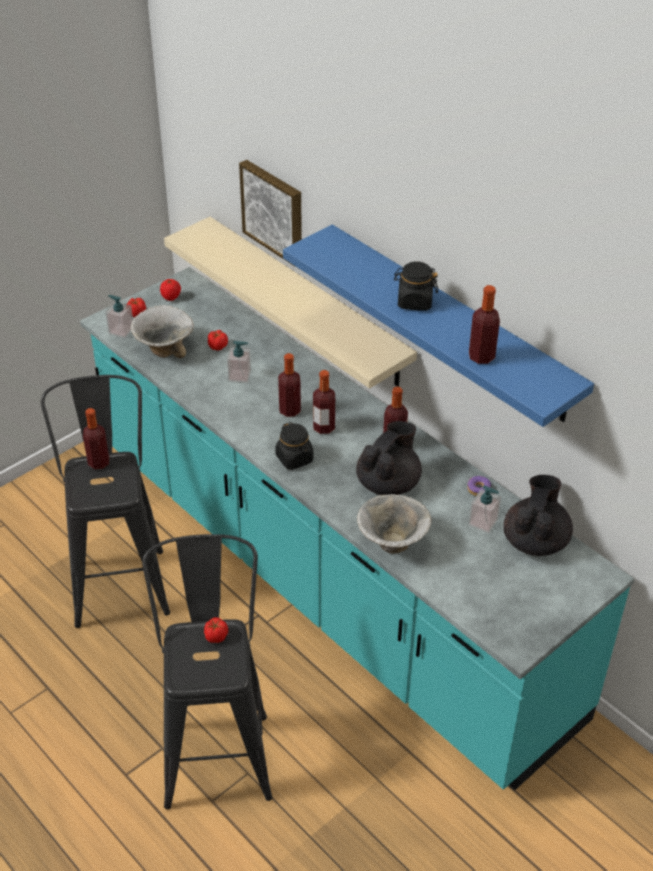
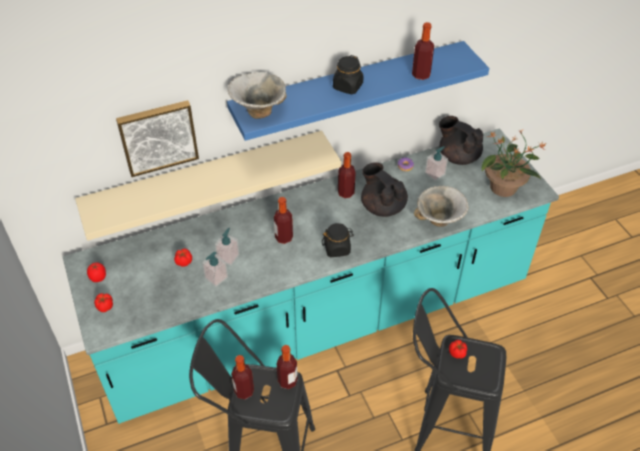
camera: 70 degrees left, 5 degrees up
soap dispenser [106,295,133,338] -> soap dispenser moved to [202,252,228,287]
bowl [131,305,194,358] -> bowl moved to [228,72,286,119]
bottle [313,370,335,434] -> bottle moved to [276,345,298,389]
none -> potted plant [482,129,546,197]

